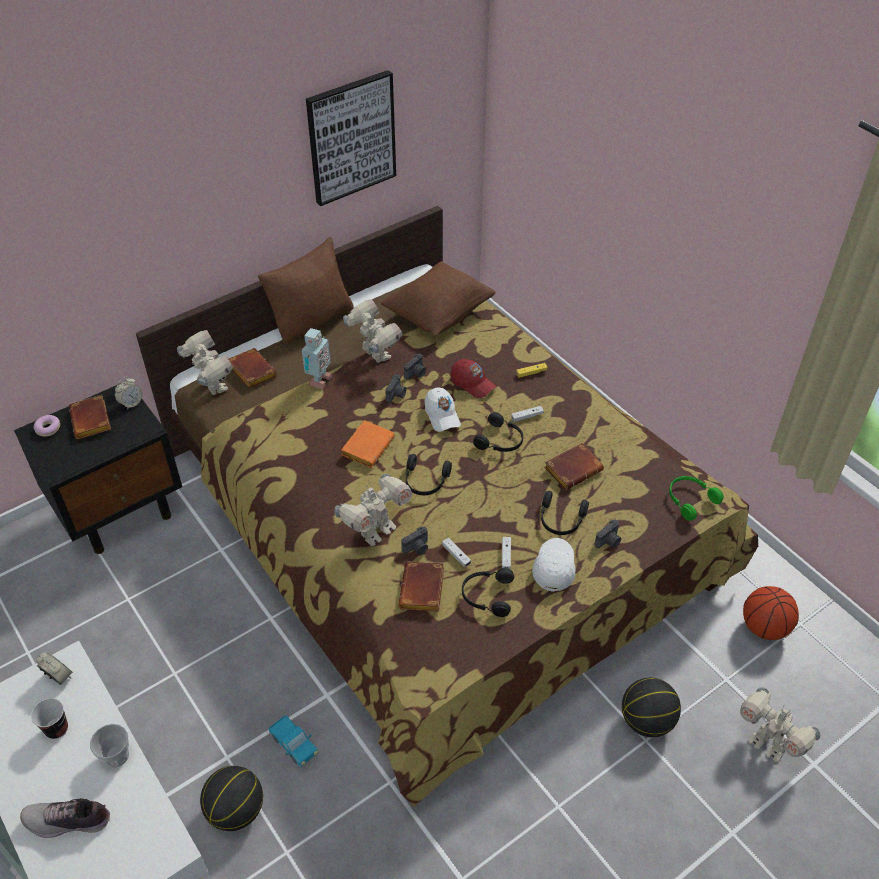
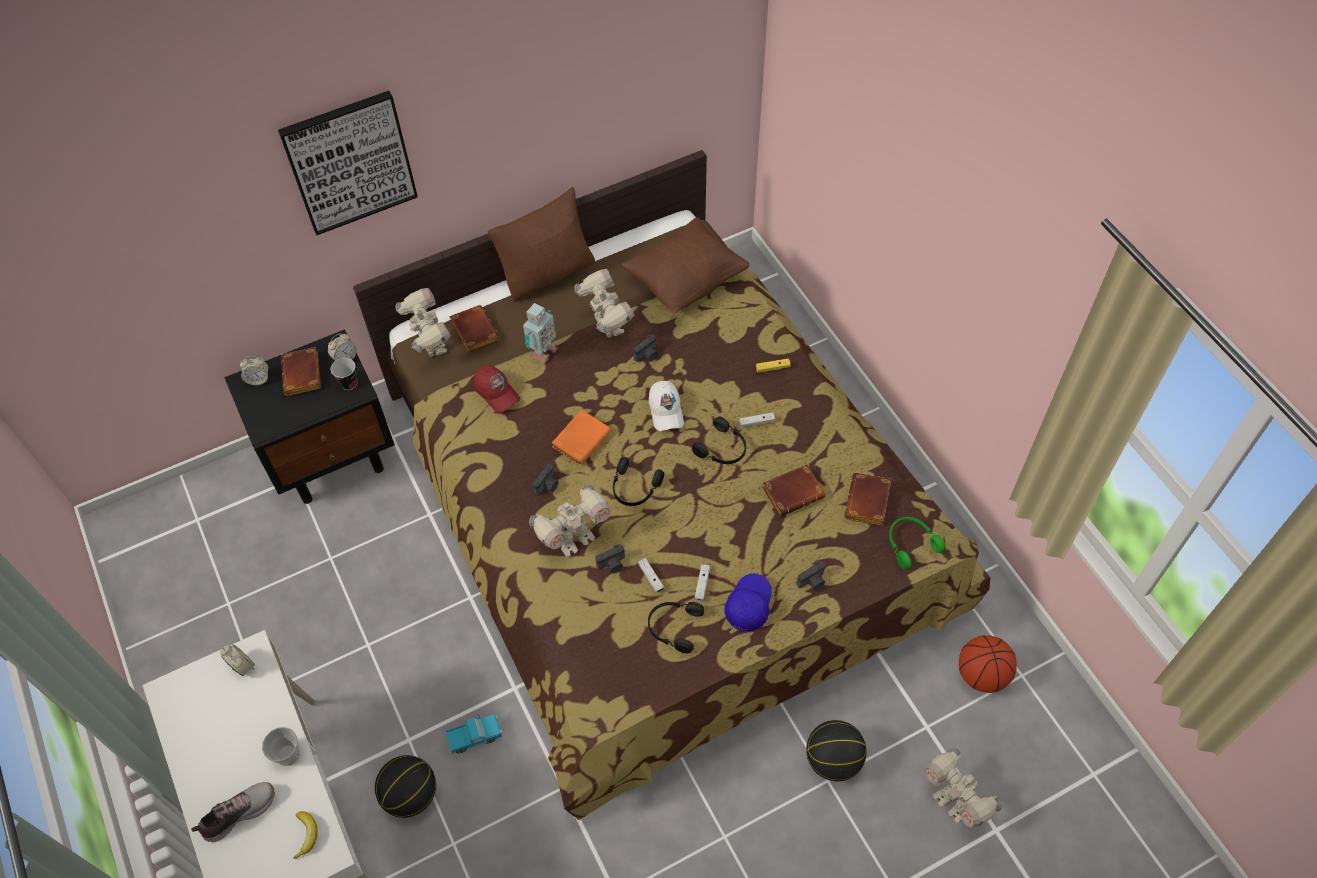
camera: 10 degrees right, 10 degrees up
shoe [20,798,110,838] -> shoe turned 135 degrees clockwise [191,782,275,842]
cup [31,698,68,739] -> cup moved to [331,358,358,390]
donut [33,415,60,437] -> alarm clock [240,356,269,385]
toy truck [269,715,319,768] -> toy truck turned 75 degrees counterclockwise [446,714,503,754]
picture [306,70,396,206] -> picture moved to [278,91,418,235]
camera [385,374,406,402] -> camera moved to [532,464,559,496]
brown book [398,562,444,612] -> brown book moved to [844,473,892,526]
red cap [451,359,497,398] -> red cap moved to [474,365,520,413]
white cap [532,538,576,592] -> blue cap [725,573,772,632]
black headphones [541,491,589,535] -> none
none -> banana [293,811,317,859]

